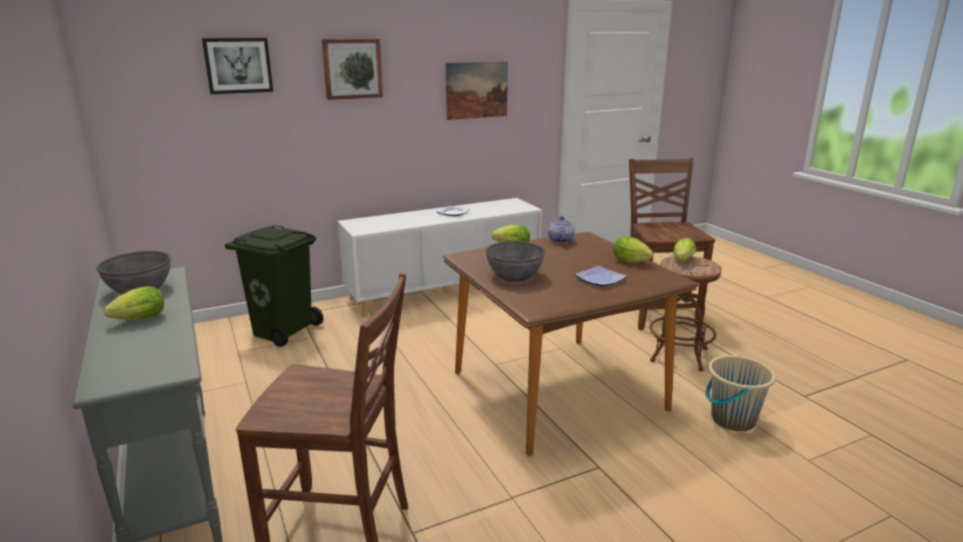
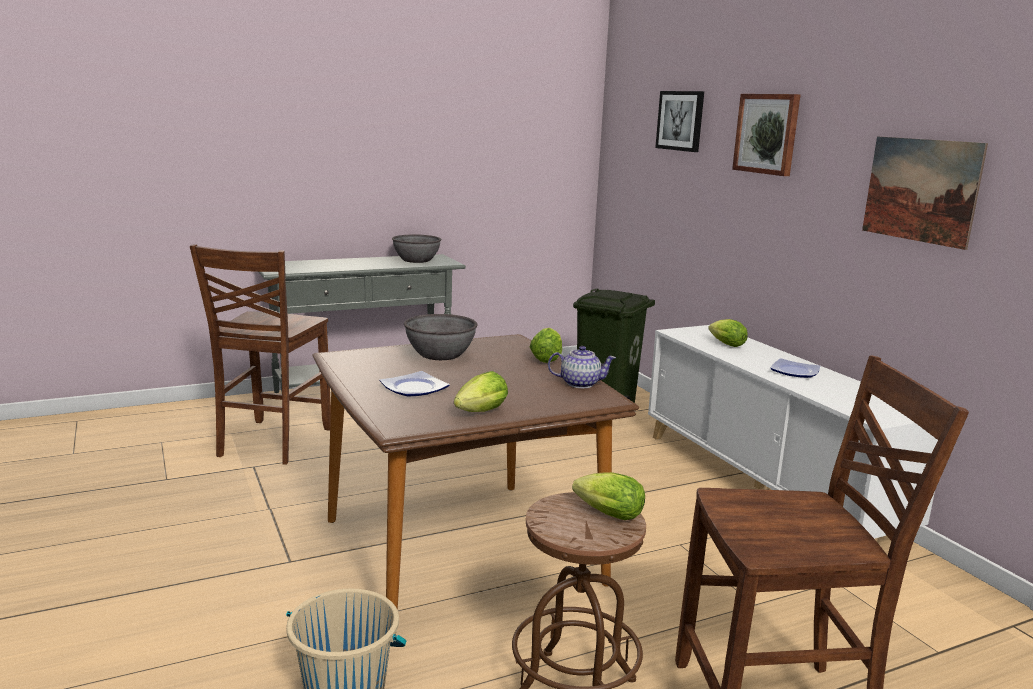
camera: 90 degrees right, 5 degrees down
lettuce [104,286,164,320] -> lettuce moved to [708,319,748,347]

